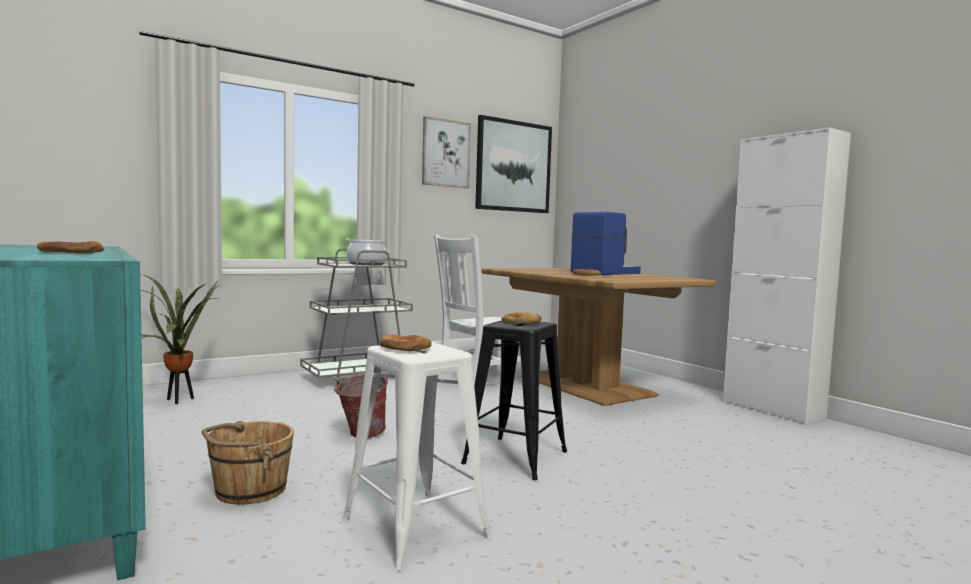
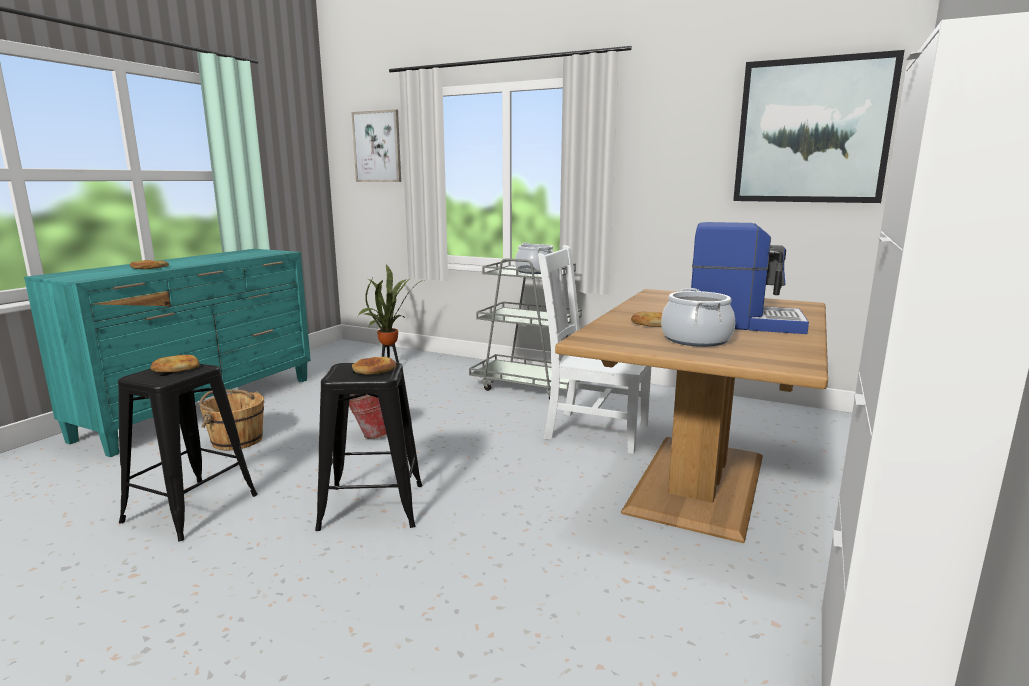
camera: 60 degrees right, 10 degrees up
white stool [342,342,492,570] -> black stool [118,364,258,541]
picture [422,116,471,188] -> picture moved to [352,109,401,182]
none -> cooking pot [661,288,735,347]

